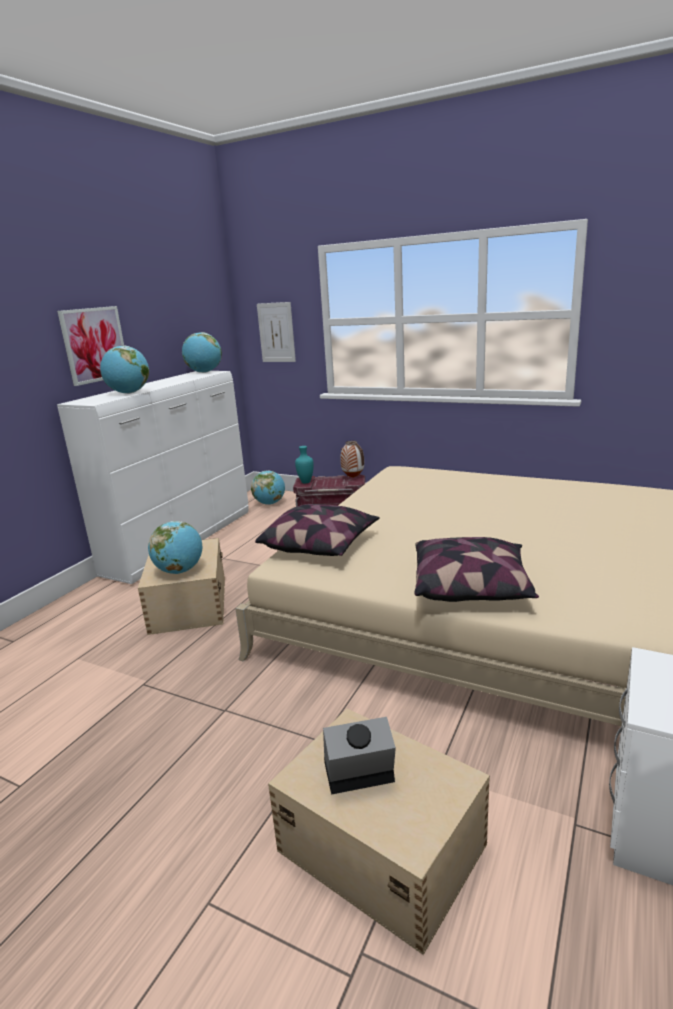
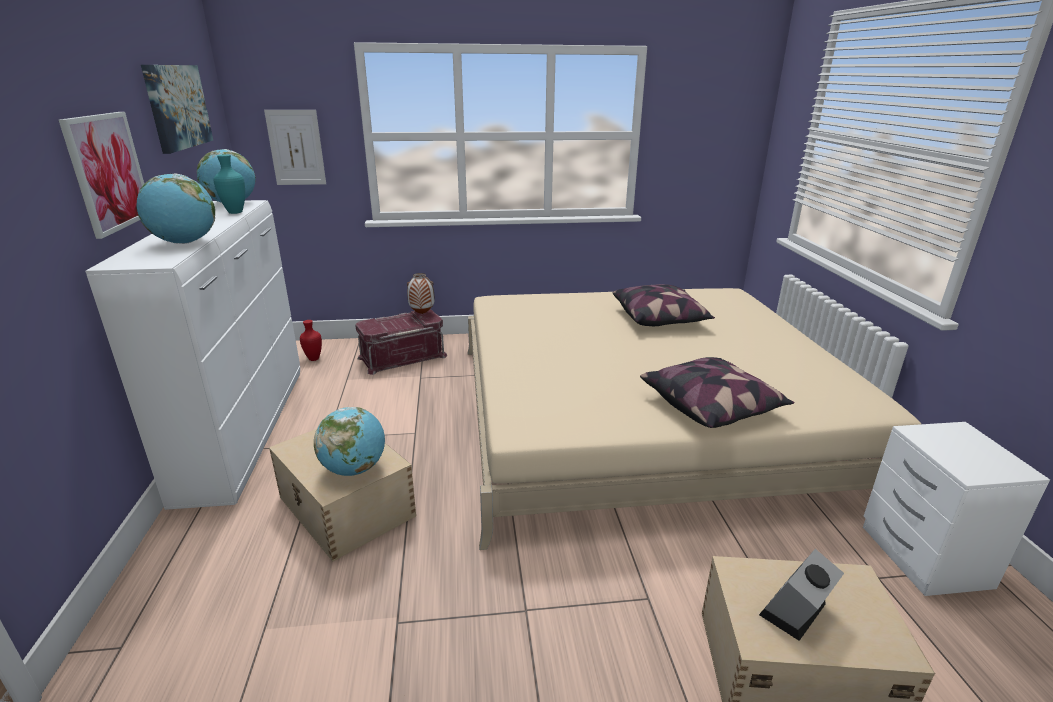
camera: 35 degrees left, 5 degrees up
globe [251,471,285,505] -> red vase [300,320,322,361]
pillow [255,504,380,556] -> pillow moved to [613,284,715,326]
turquoise vase [295,446,314,483] -> turquoise vase moved to [214,154,245,214]
none -> picture [141,65,213,154]

